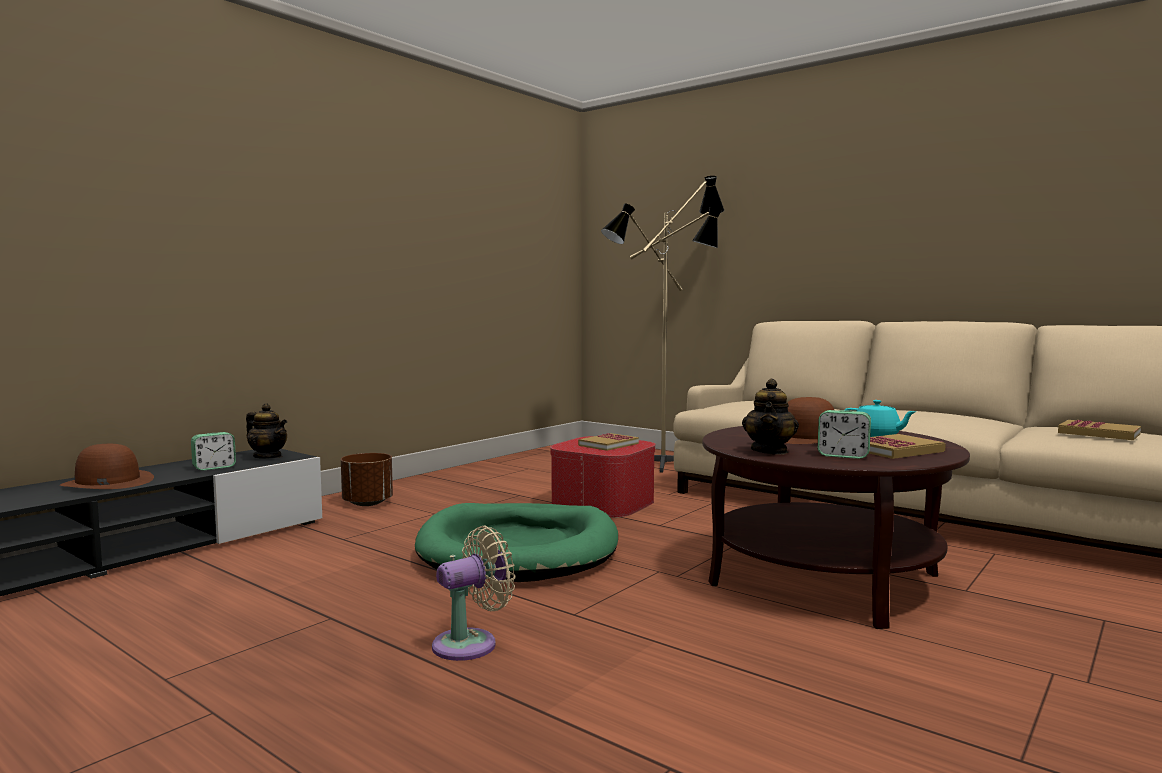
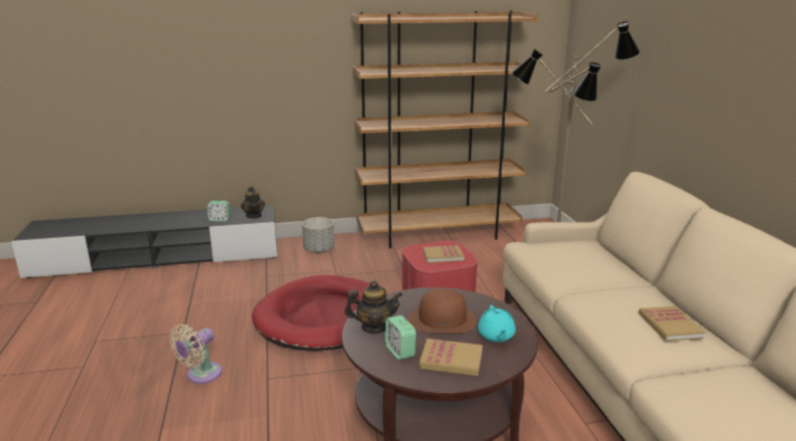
camera: 40 degrees right, 15 degrees up
brown hat [60,444,154,489] -> none
brown planter [341,453,393,506] -> grey planter [302,217,334,253]
green dog bed [415,503,618,582] -> red dog bed [252,275,388,351]
beige fan [432,525,515,661] -> beige fan turned 120 degrees clockwise [170,324,222,384]
teapot [742,379,799,455] -> teapot turned 150 degrees counterclockwise [344,280,403,333]
book [1058,420,1141,440] -> book moved to [638,306,705,341]
none -> brown bookcase [351,11,538,248]

